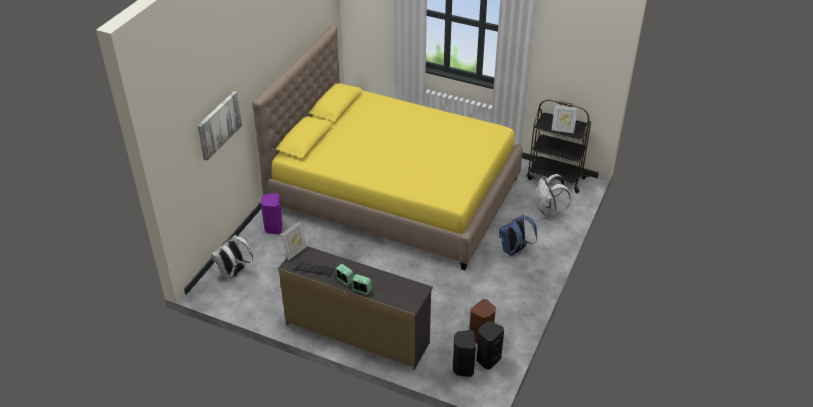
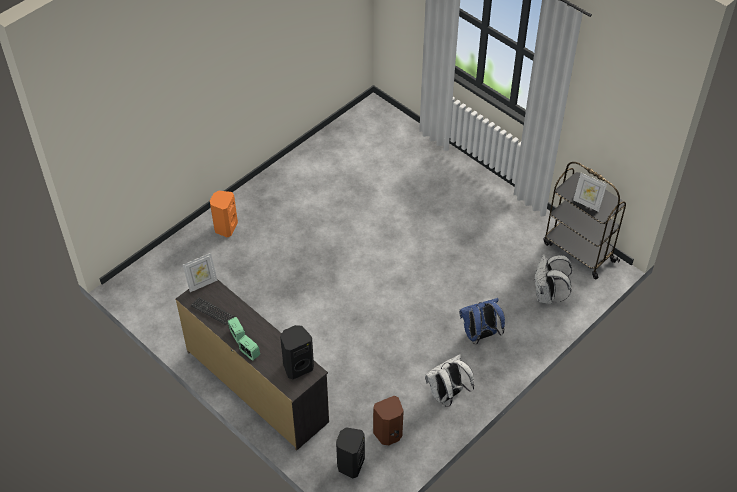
camera: 20 degrees right, 10 degrees up
picture [197,91,242,161] -> none
white backpack [211,235,253,279] -> white backpack moved to [425,354,474,407]
yellow bed [252,26,523,270] -> none
purple speaker [261,193,283,234] -> orange speaker [210,190,238,237]
black speaker [476,321,504,369] -> black speaker moved to [280,325,314,379]

